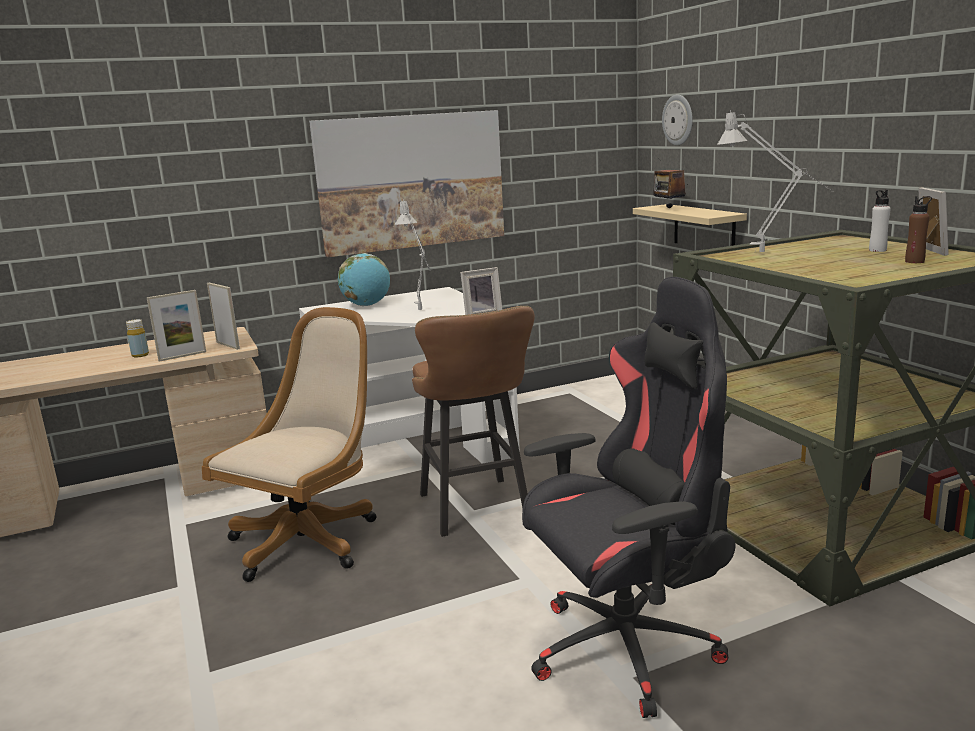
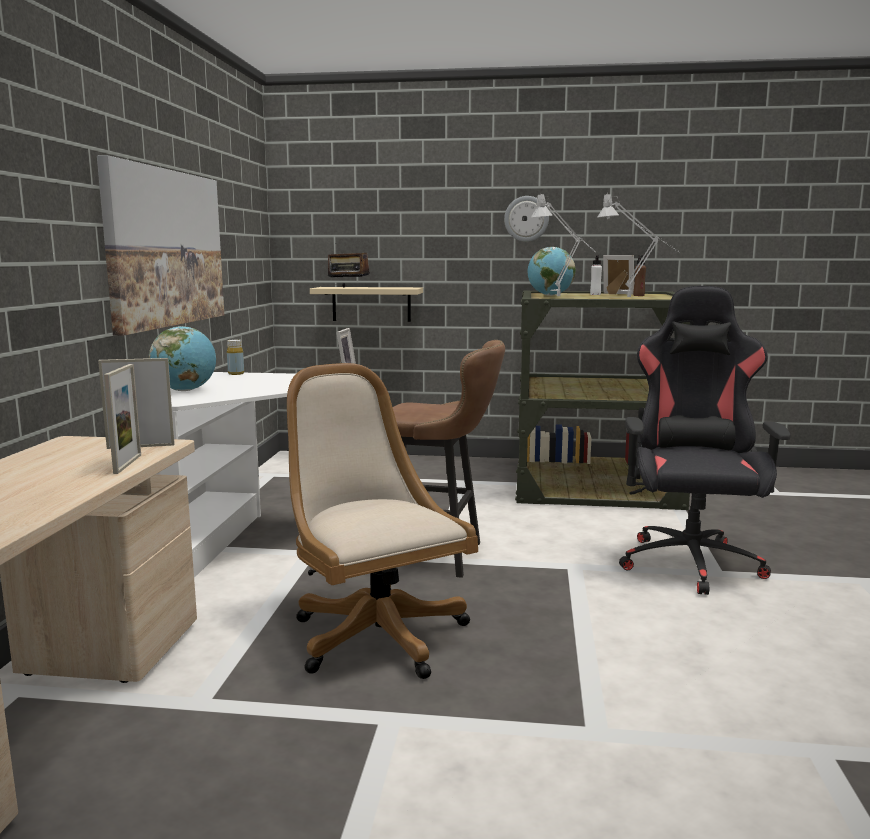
camera: 60 degrees left, 5 degrees down
yellow bottle [126,319,149,357] -> yellow bottle moved to [227,339,244,375]
grey table lamp [394,199,431,310] -> grey table lamp moved to [598,192,680,297]
wall clock [662,94,693,146] -> wall clock moved to [504,196,549,242]
none -> globe [528,247,576,296]

